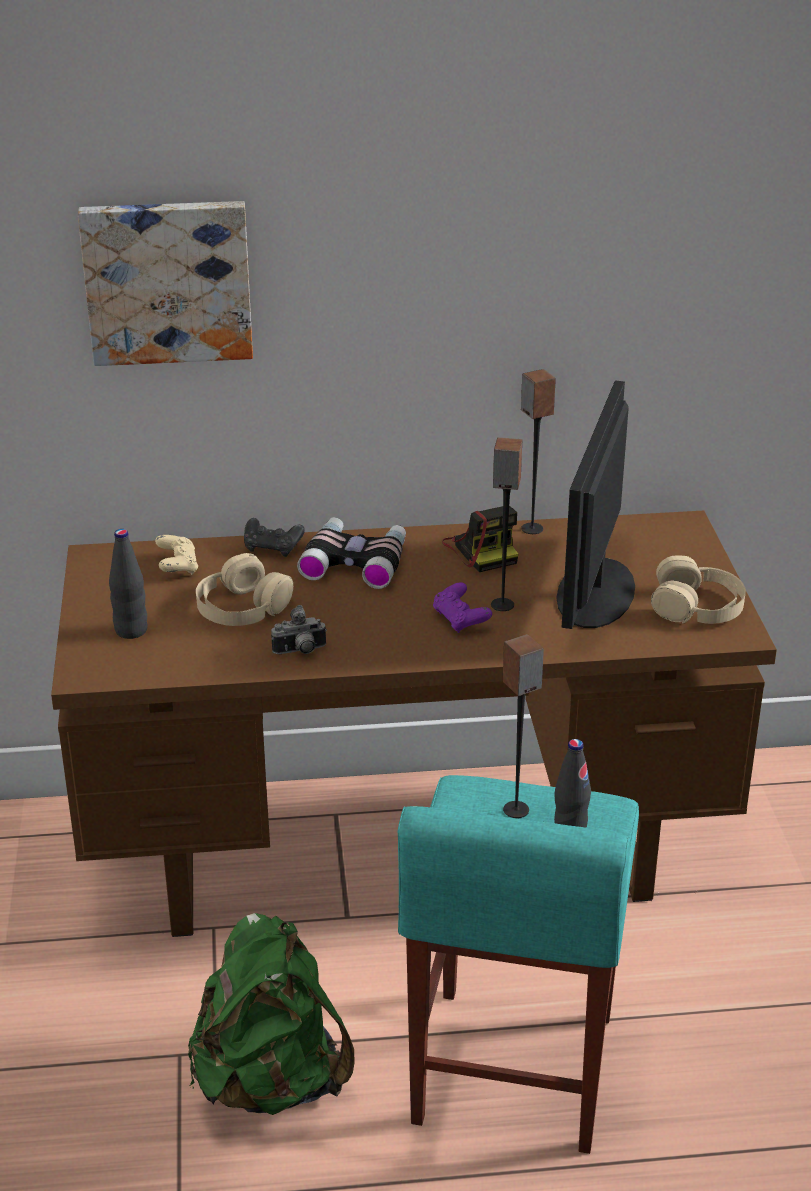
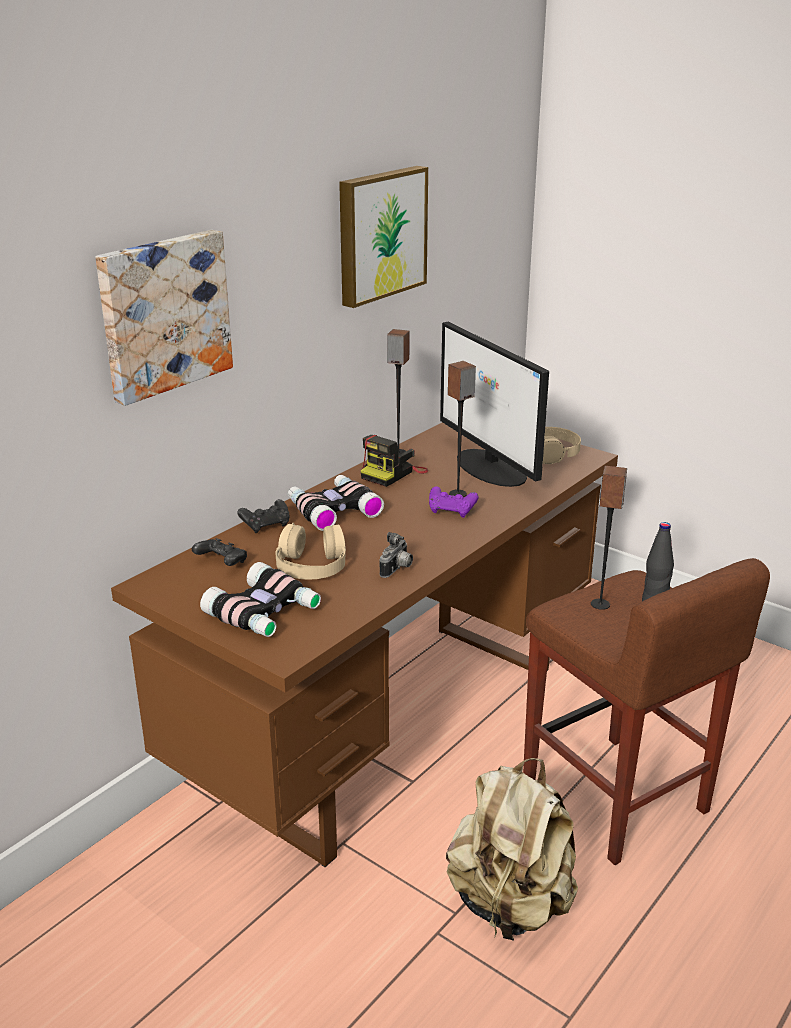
camera: 45 degrees left, 5 degrees down
black bottle [109,529,148,639] -> binoculars [200,562,321,637]
beige game controller [155,535,198,575] -> black game controller [192,538,247,566]
green backpack [188,913,355,1115] -> beige backpack [446,758,578,941]
turquoise stool [398,775,639,1154] -> brown stool [523,558,770,865]
camera [442,506,518,572] -> camera turned 105 degrees clockwise [360,435,428,487]
none -> picture [339,166,428,308]

